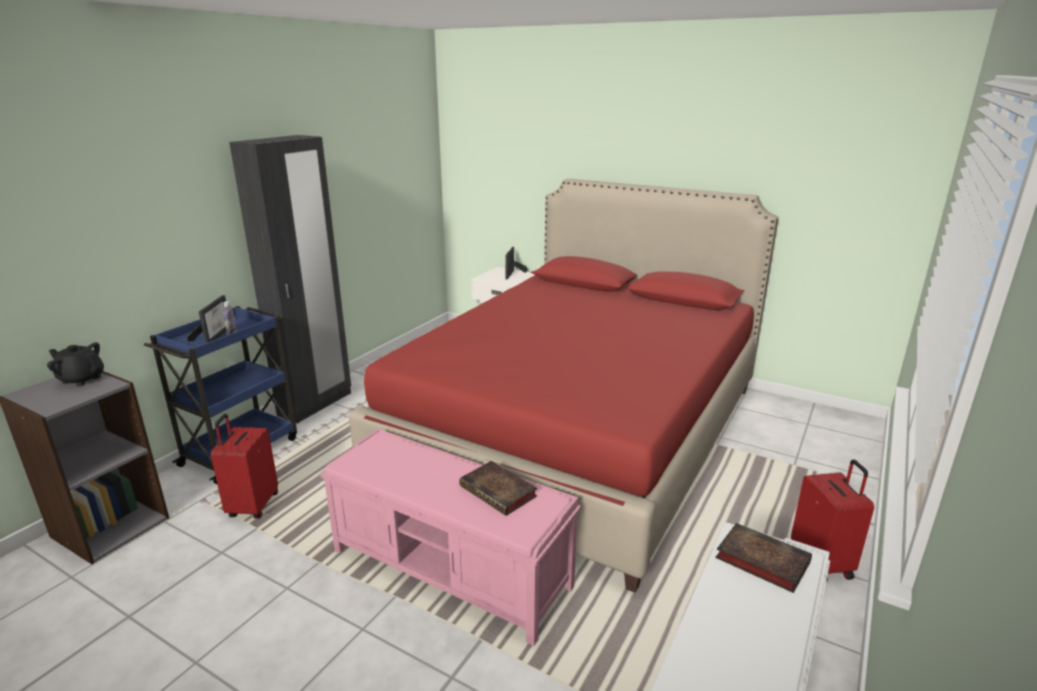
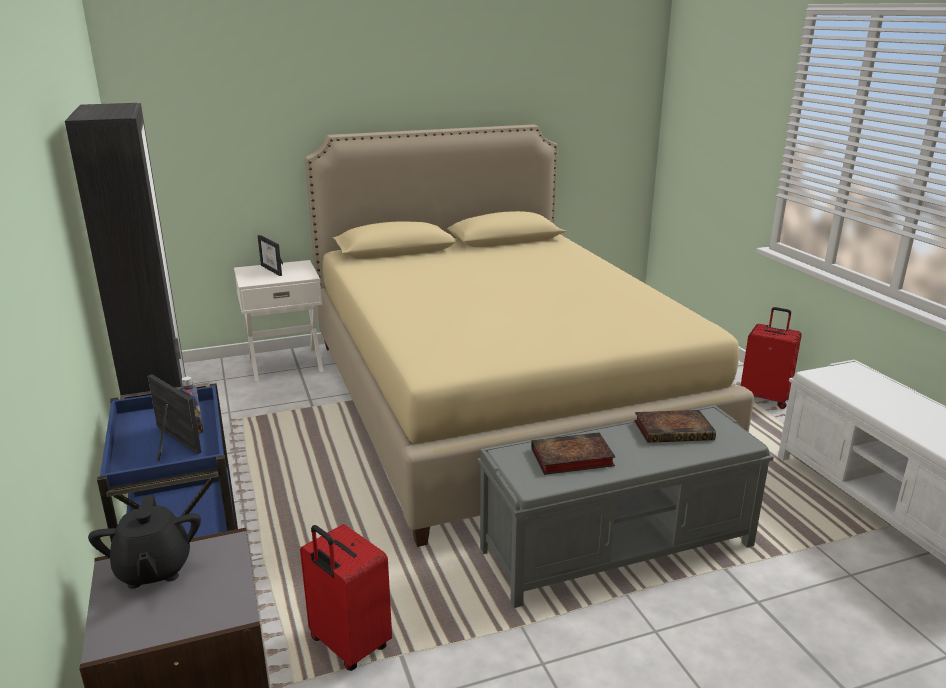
camera: 50 degrees left, 0 degrees up
black teapot [47,342,104,387] -> black teapot turned 75 degrees counterclockwise [88,495,201,589]
pink bench [320,429,581,646] -> grey bench [477,405,774,608]
red bed [349,179,779,593] -> beige bed [305,124,754,547]
book [716,523,812,593] -> book moved to [531,432,615,475]

